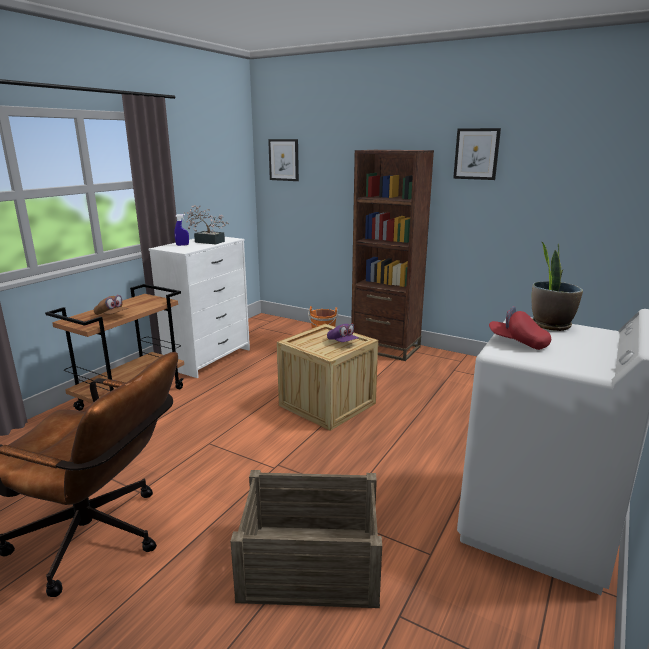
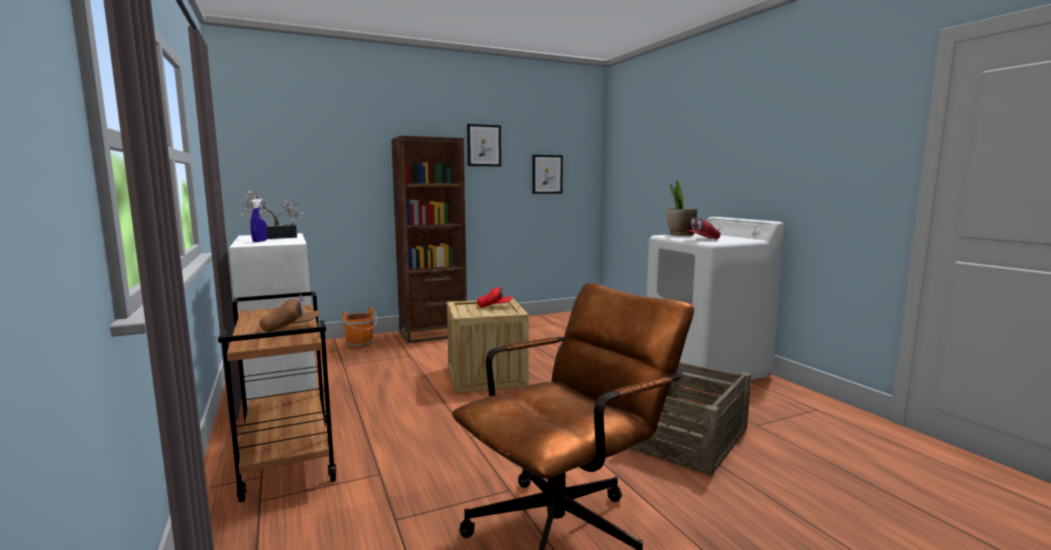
camera: 55 degrees left, 10 degrees down
picture [268,139,299,181] -> picture moved to [532,155,563,194]
purple cap [327,323,359,342] -> red cap [477,285,513,308]

